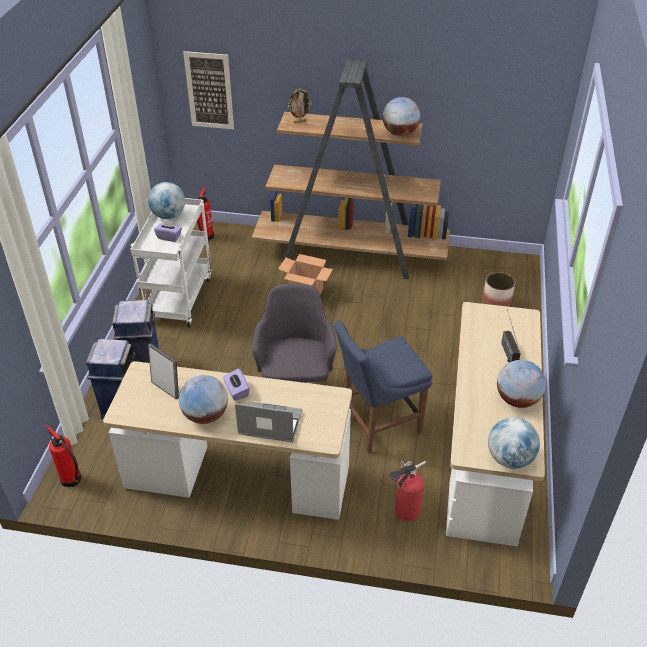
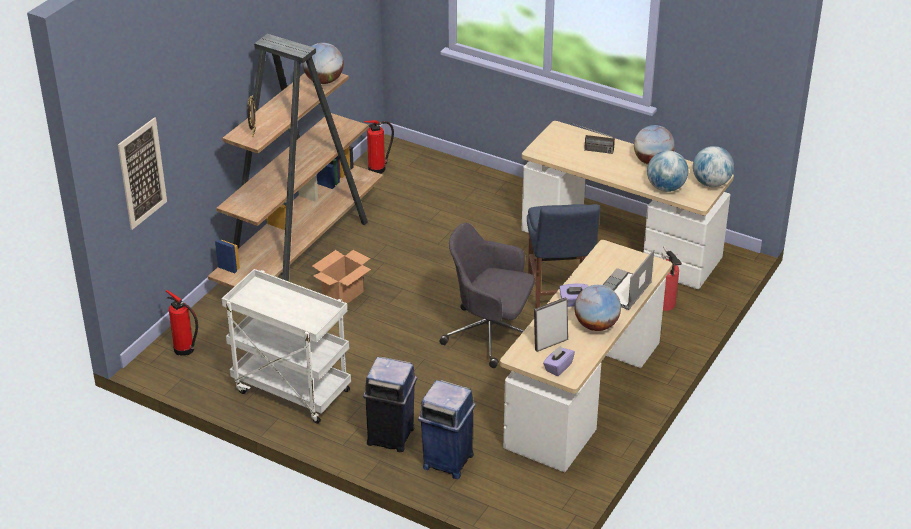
camera: 70 degrees left, 5 degrees down
fire extinguisher [46,425,81,487] -> fire extinguisher moved to [364,120,394,174]
globe [148,182,185,219] -> globe moved to [647,151,688,192]
purple tissue box [154,220,182,242] -> purple tissue box moved to [543,345,575,376]
planter [483,272,515,307] -> none

